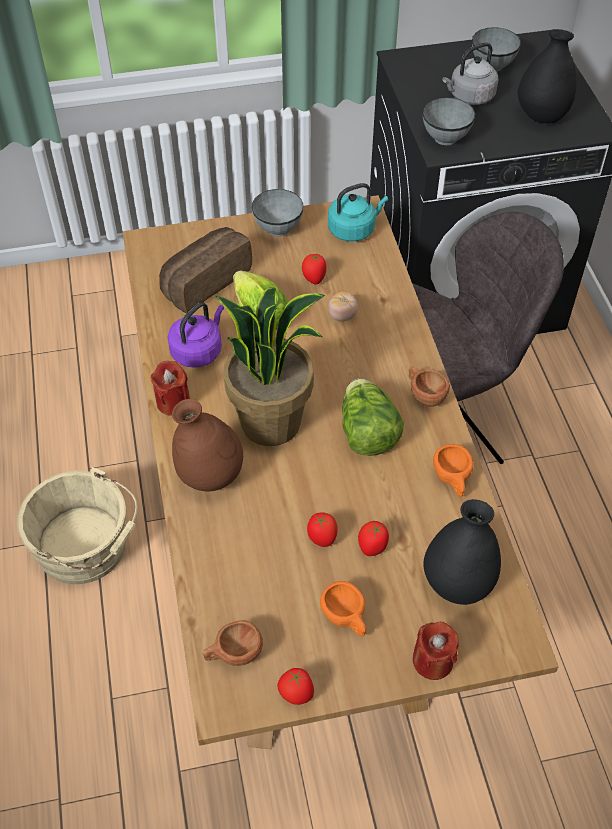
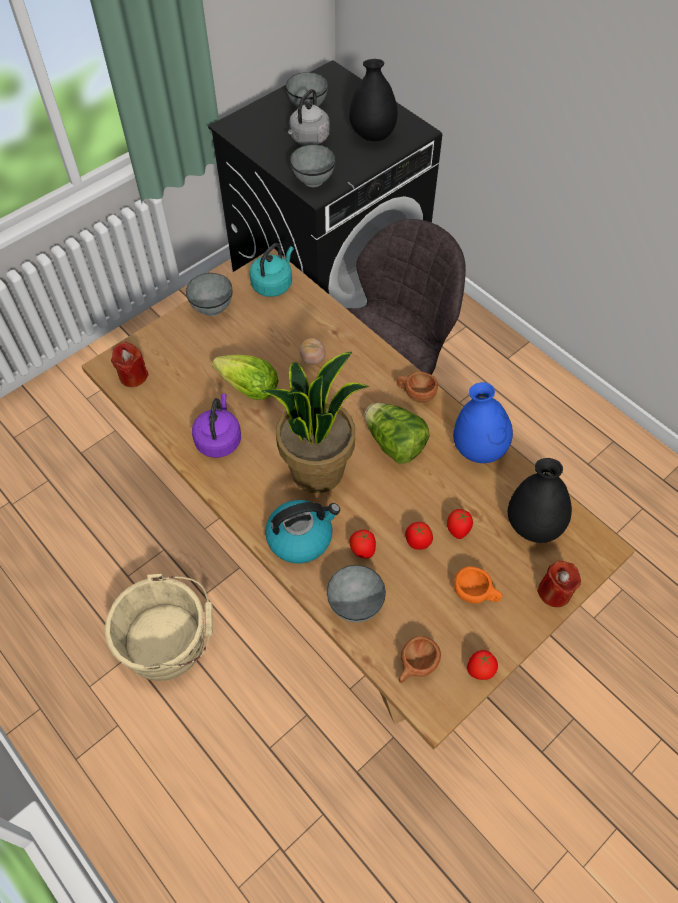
camera: 30 degrees left, 5 degrees up
red candle [151,361,190,416] -> red candle moved to [111,342,149,387]
bread [159,227,252,313] -> none
brown vase [172,399,243,492] -> kettle [265,500,340,563]
tomato [302,254,327,285] -> tomato moved to [349,530,376,558]
orange cup [433,444,474,497] -> blue vase [453,382,513,463]
none -> grey bowl [327,565,386,623]

